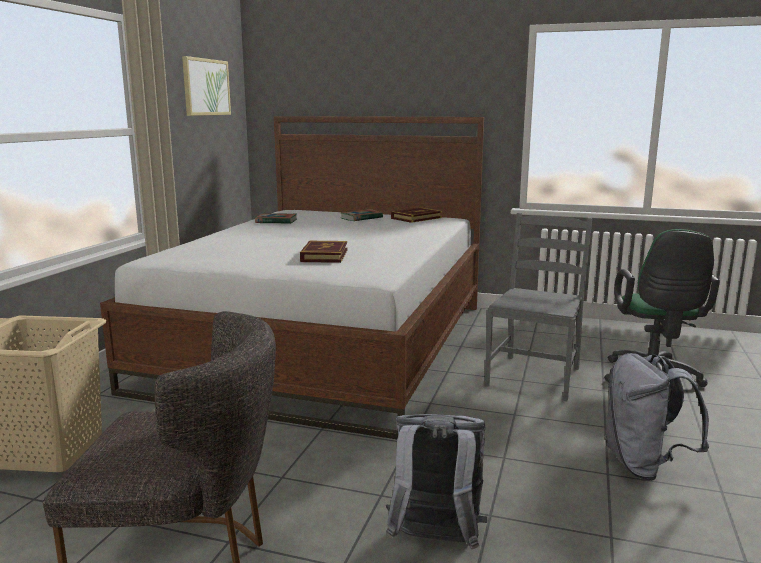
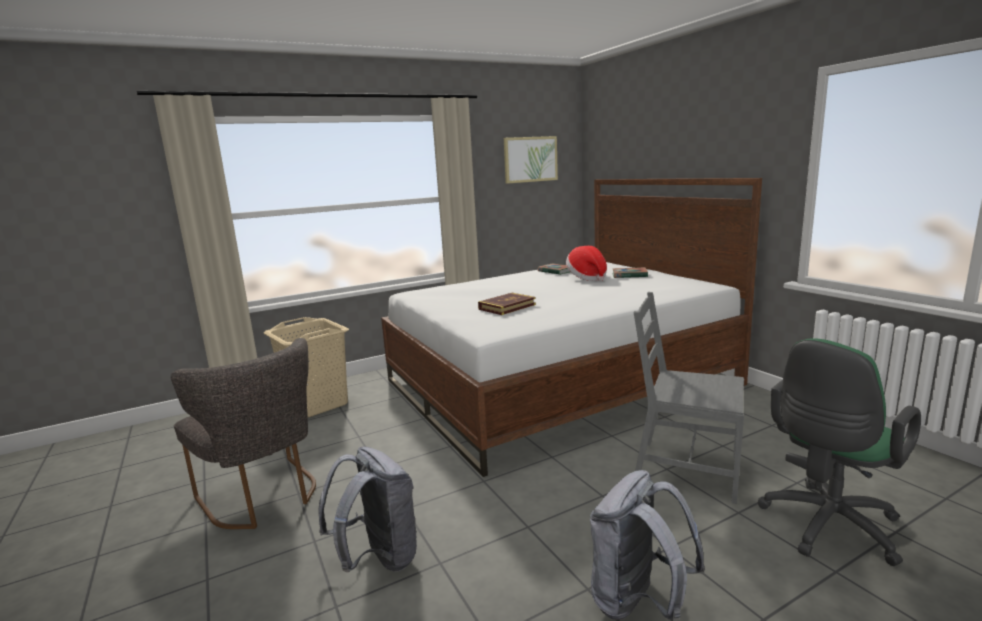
camera: 45 degrees right, 0 degrees up
book [391,208,442,223] -> none
grey chair [485,213,592,401] -> grey chair turned 135 degrees counterclockwise [634,292,744,504]
none -> hat [566,246,607,281]

